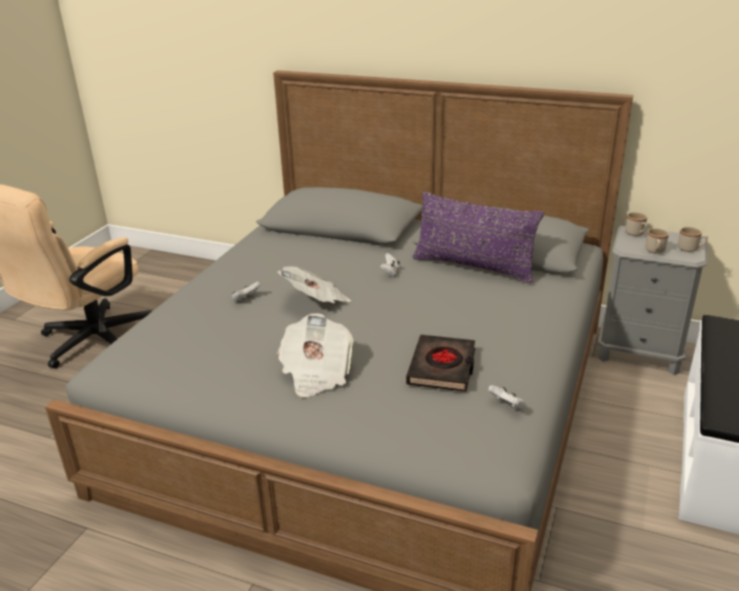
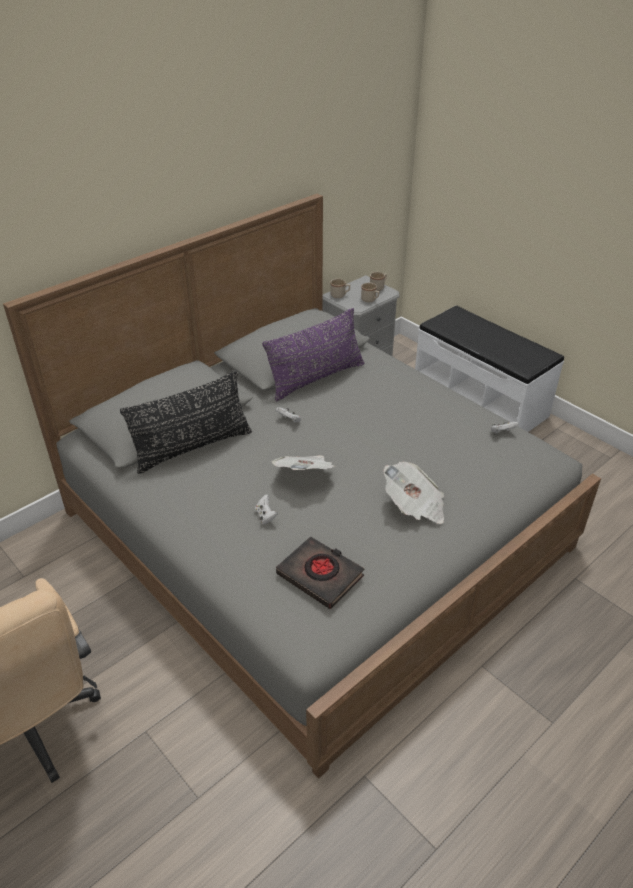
camera: 65 degrees left, 10 degrees up
black book [406,335,475,392] -> black book moved to [276,536,364,609]
none -> black pillow [120,371,252,474]

